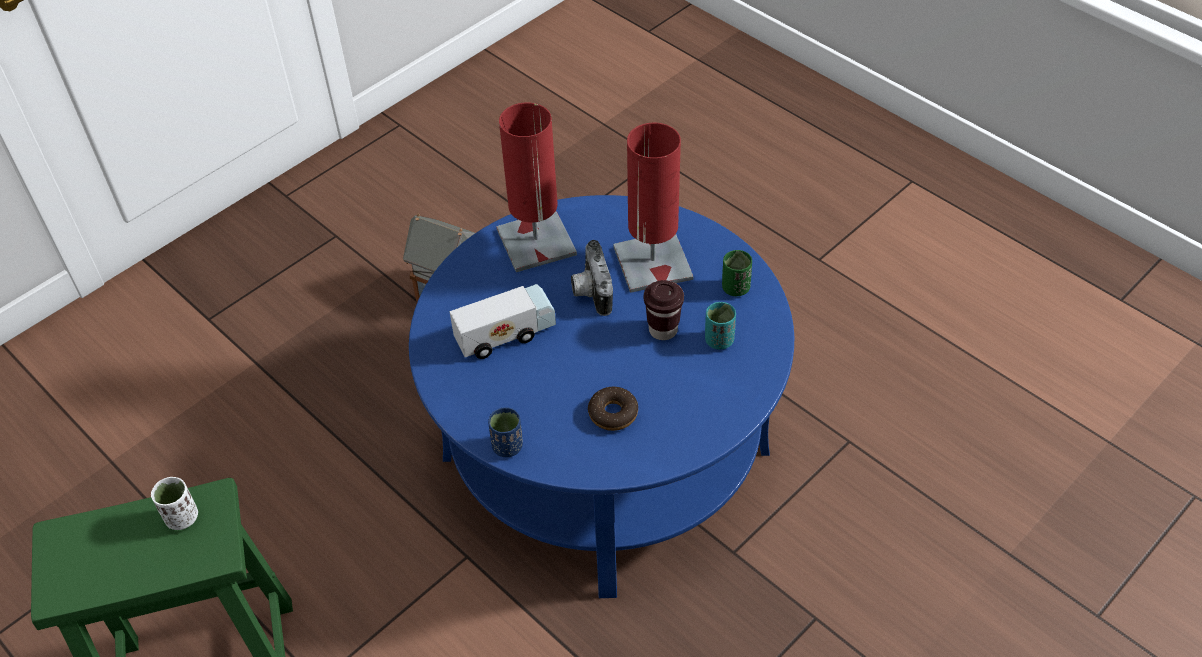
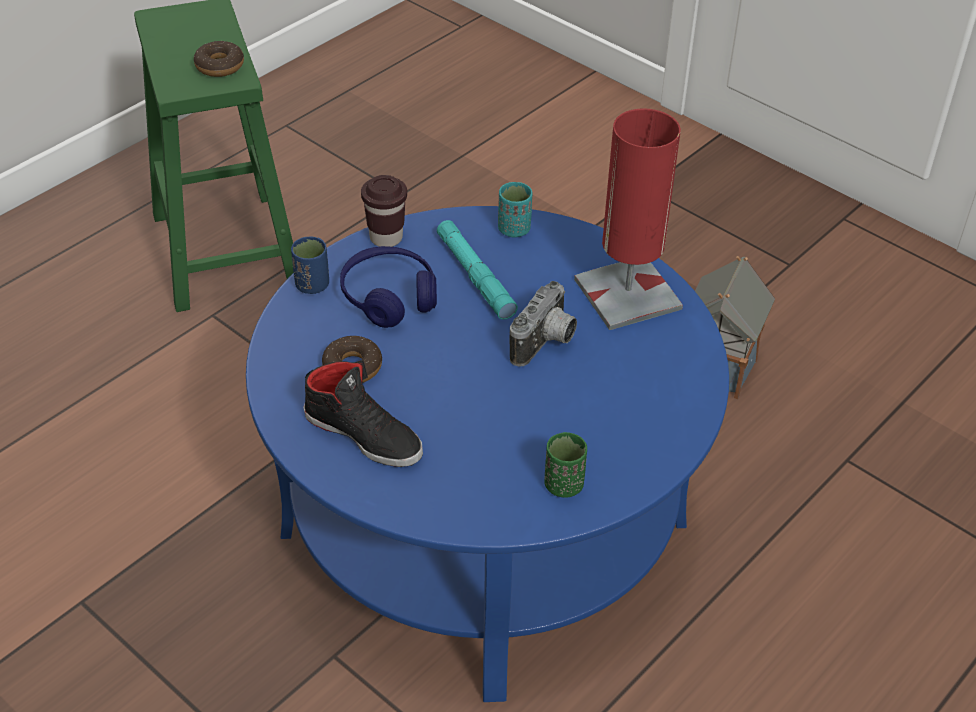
camera: 85 degrees right, 5 degrees down
white cup [151,477,198,530] -> donut [194,41,244,77]
toy truck [449,284,556,359] -> turquoise flashlight [437,220,518,320]
camera [571,240,613,316] -> camera turned 135 degrees clockwise [510,281,577,366]
red table lamp [613,123,693,293] -> none
brown cup [644,280,684,340] -> brown cup moved to [361,175,407,247]
turquoise cup [705,302,736,350] -> turquoise cup moved to [498,182,532,238]
none -> black shoe [303,360,423,467]
none -> blue headphones [340,246,437,328]

